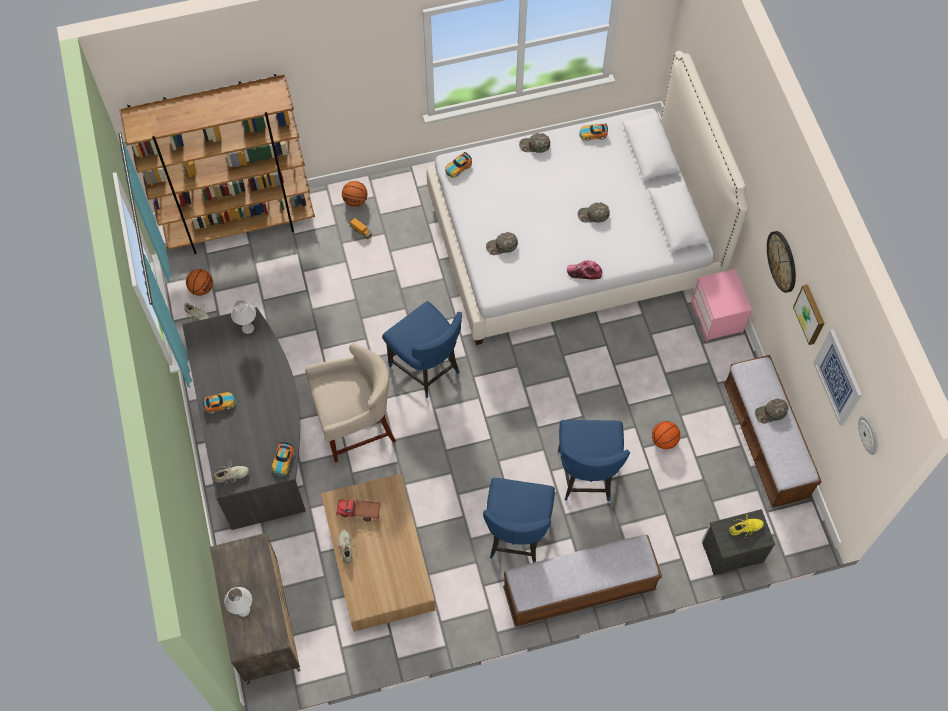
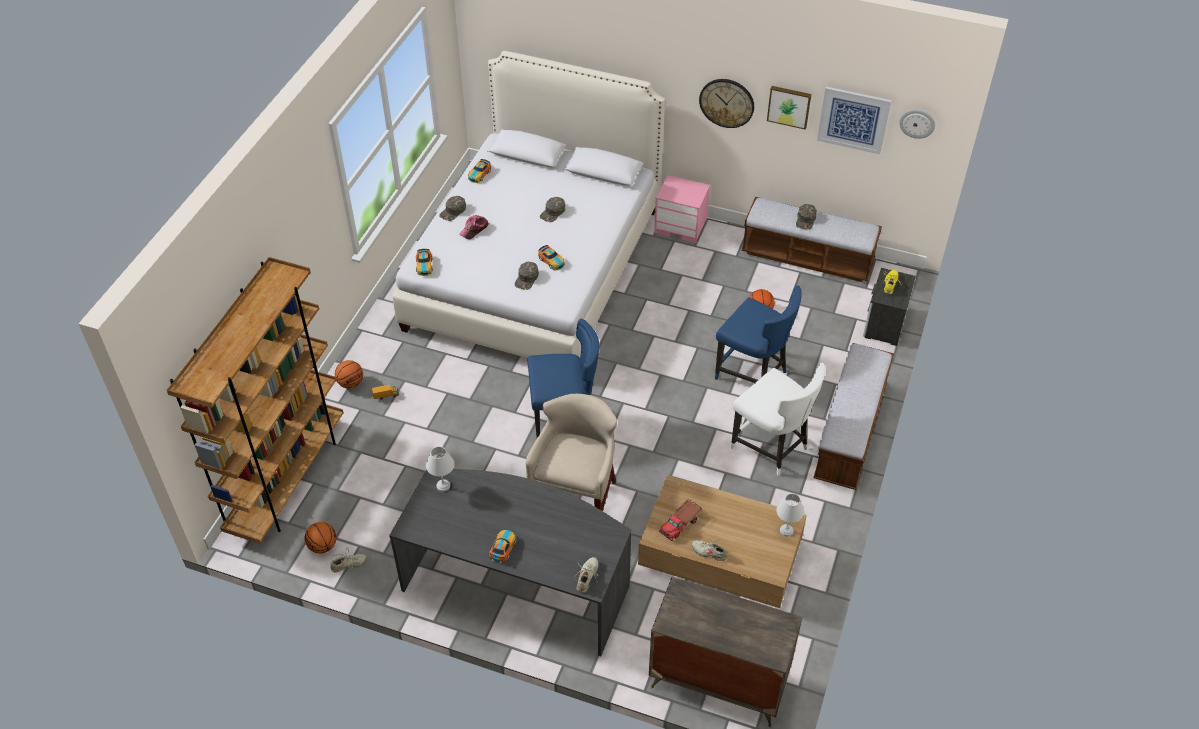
camera: 55 degrees left, 15 degrees down
white table lamp [224,587,252,617] -> white table lamp moved to [776,493,804,536]
toy car [271,442,295,476] -> toy car moved to [538,245,565,270]
blue chair [483,478,555,563] -> white chair [731,363,825,476]
cap [567,260,602,279] -> cap moved to [459,215,489,239]

